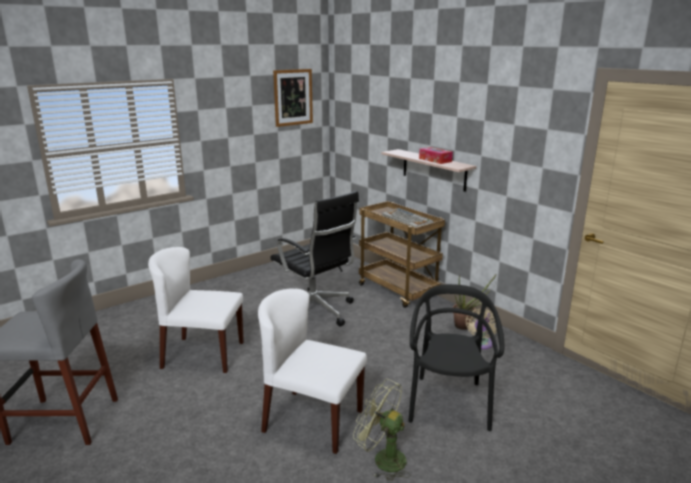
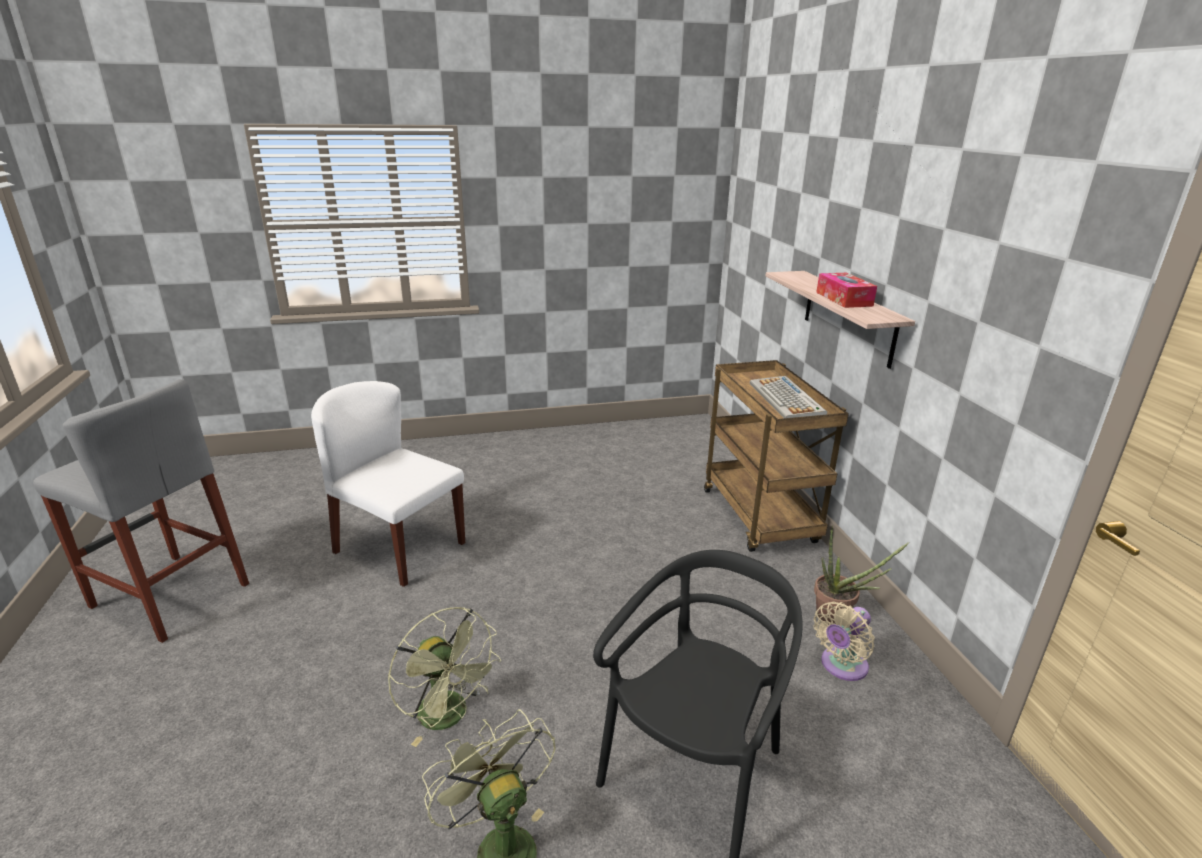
camera: 25 degrees right, 5 degrees up
white chair [258,288,367,454] -> green fan [388,607,501,747]
black office chair [270,191,359,326] -> none
picture [273,69,313,127] -> none

